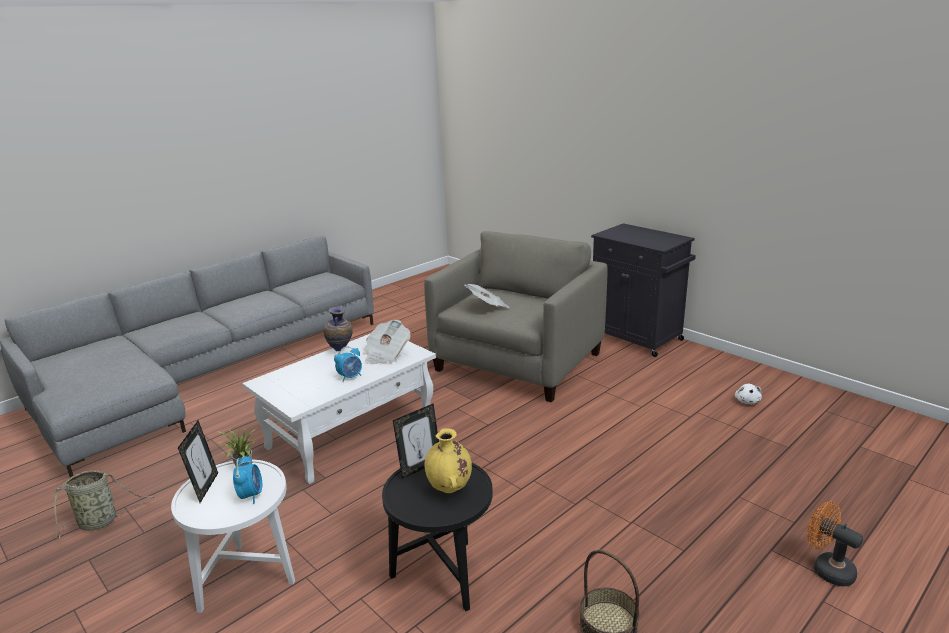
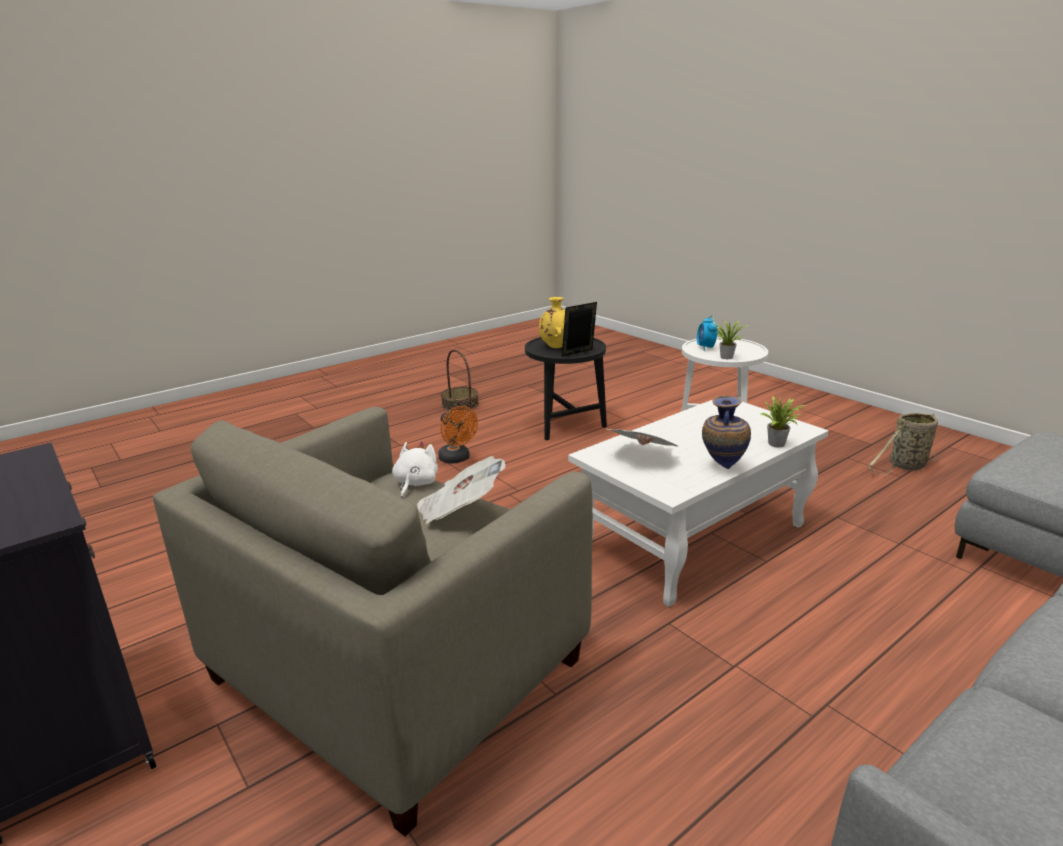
camera: 175 degrees left, 0 degrees up
picture frame [178,421,218,503] -> none
alarm clock [334,346,362,382] -> none
white plush toy [735,384,762,404] -> white plush toy moved to [392,441,438,498]
orange fan [807,501,863,586] -> orange fan moved to [438,406,478,464]
none -> potted plant [761,395,805,447]

